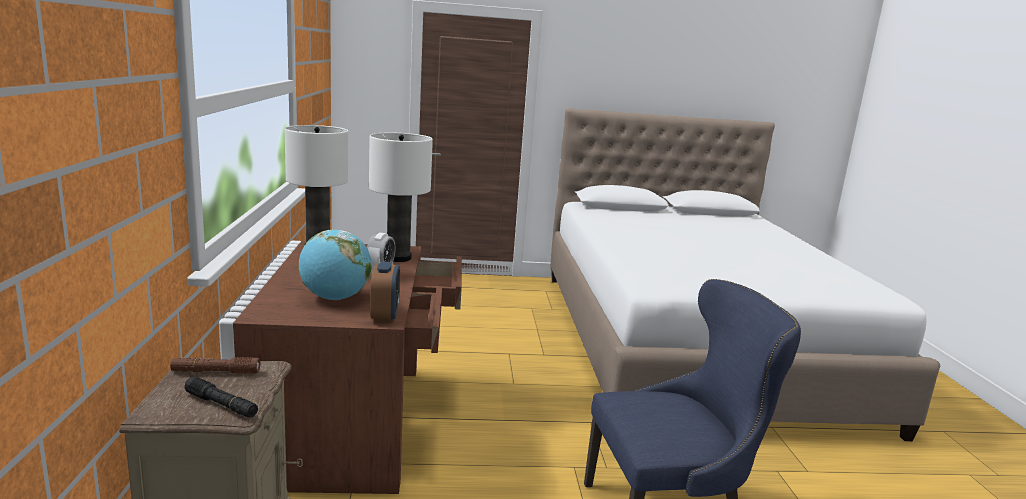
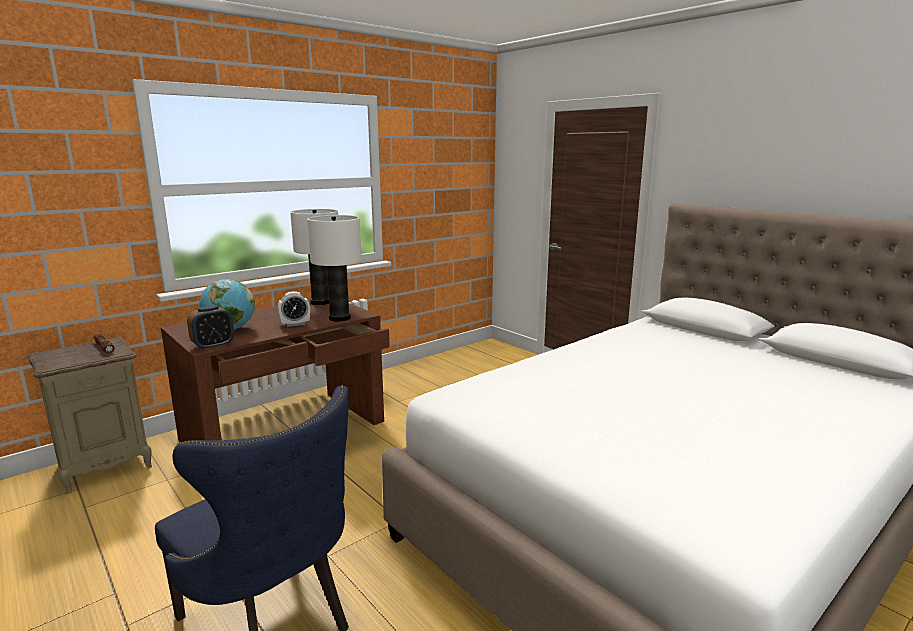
camera: 55 degrees right, 0 degrees up
black flashlight [184,377,258,417] -> none

